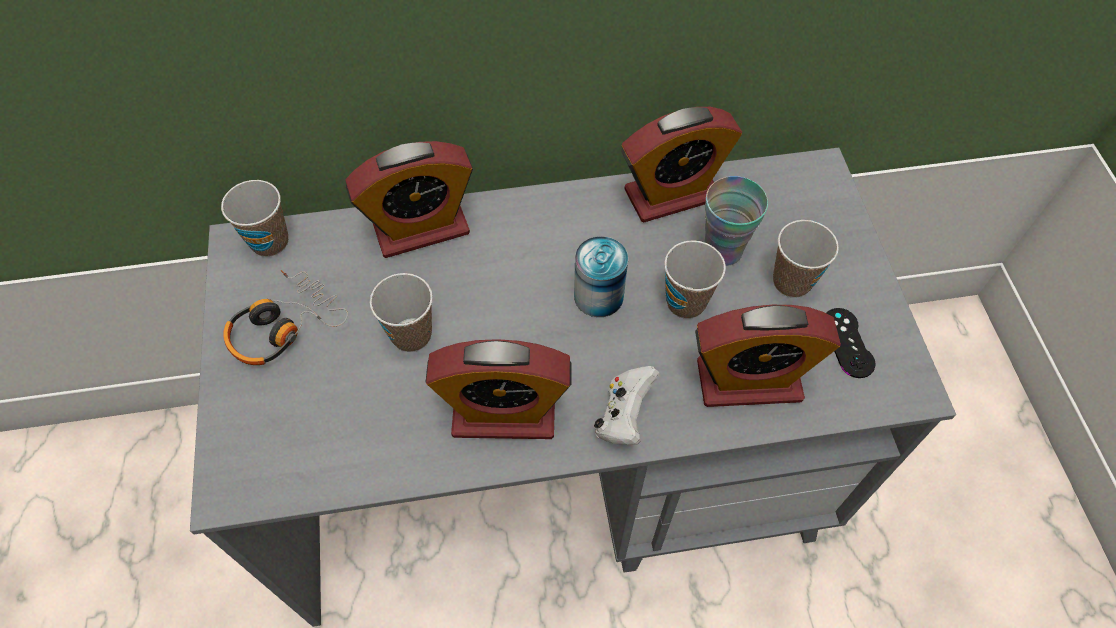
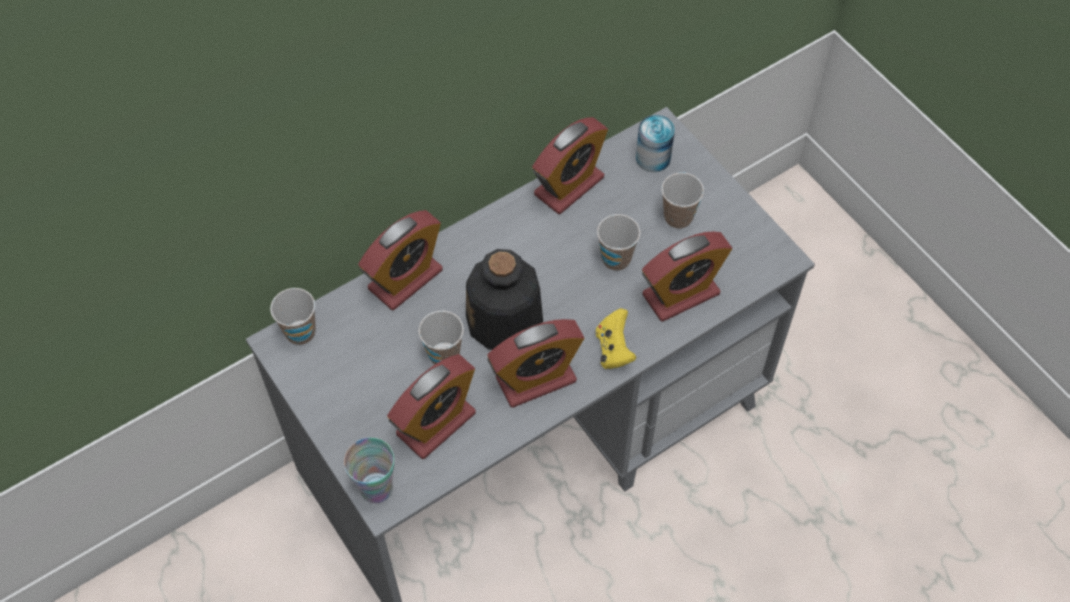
camera: 25 degrees left, 0 degrees up
headphones [223,270,348,365] -> none
can [574,236,628,317] -> can moved to [636,115,675,172]
white game controller [594,366,660,445] -> yellow game controller [596,308,637,369]
cup [704,176,768,266] -> cup moved to [344,438,394,503]
black game controller [826,308,875,378] -> none
none -> alarm clock [387,354,476,459]
none -> bottle [466,249,543,350]

